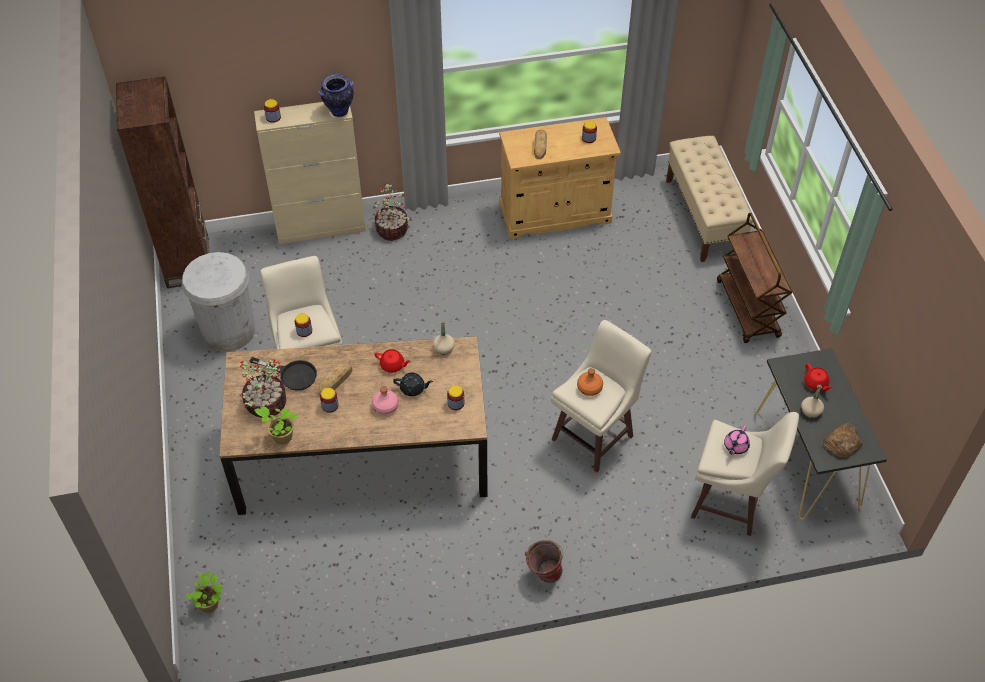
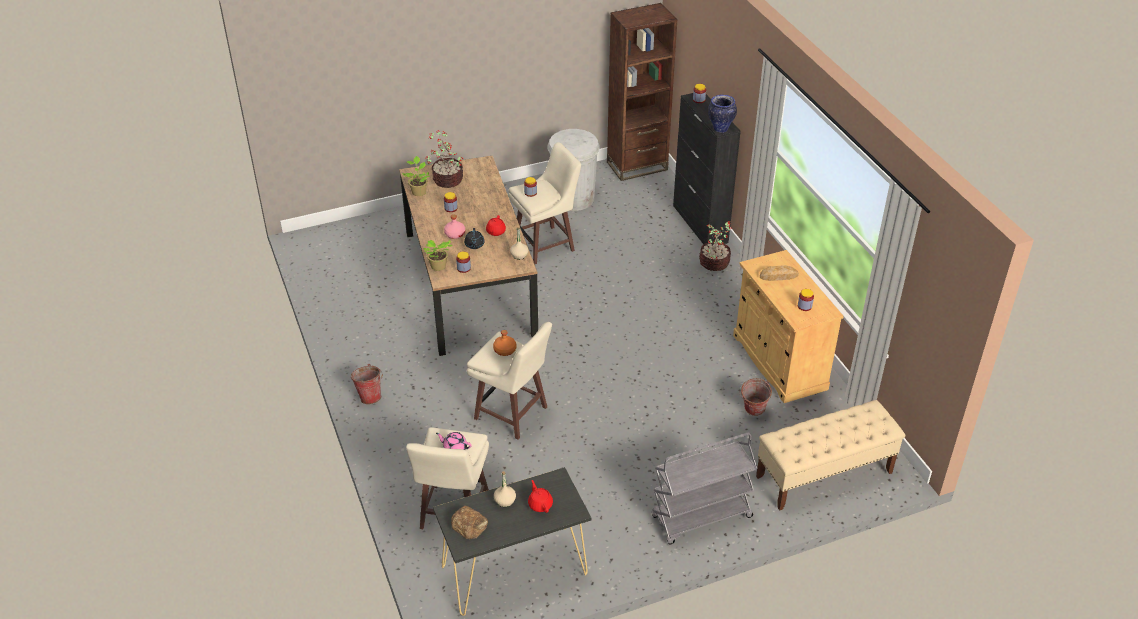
camera: 80 degrees right, 10 degrees down
potted plant [184,572,223,613] -> potted plant moved to [423,240,453,271]
black frying pan [250,357,317,391] -> none
beige cabinet [254,102,366,244] -> black cabinet [673,93,741,245]
bread [318,362,352,395] -> none
brown cart [717,213,793,343] -> grey cart [651,433,757,544]
red teapot [804,364,832,391] -> red teapot turned 105 degrees clockwise [528,480,553,513]
none -> bucket [739,378,772,416]

